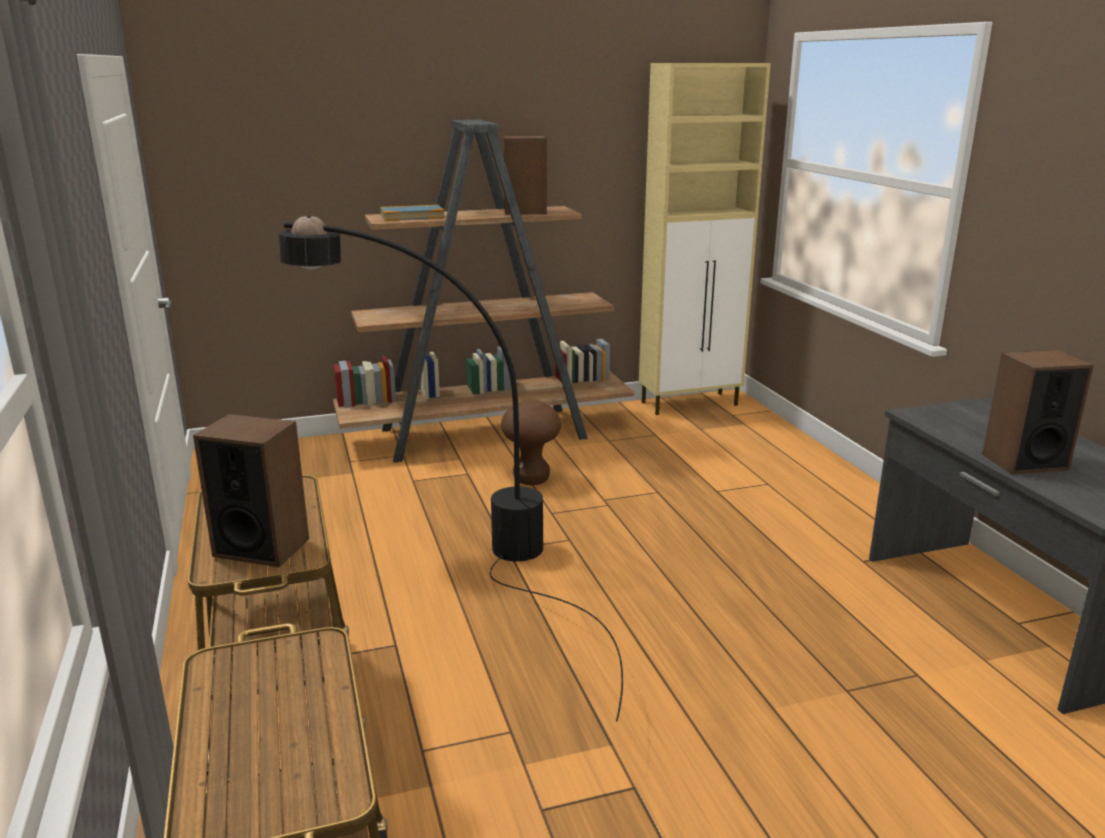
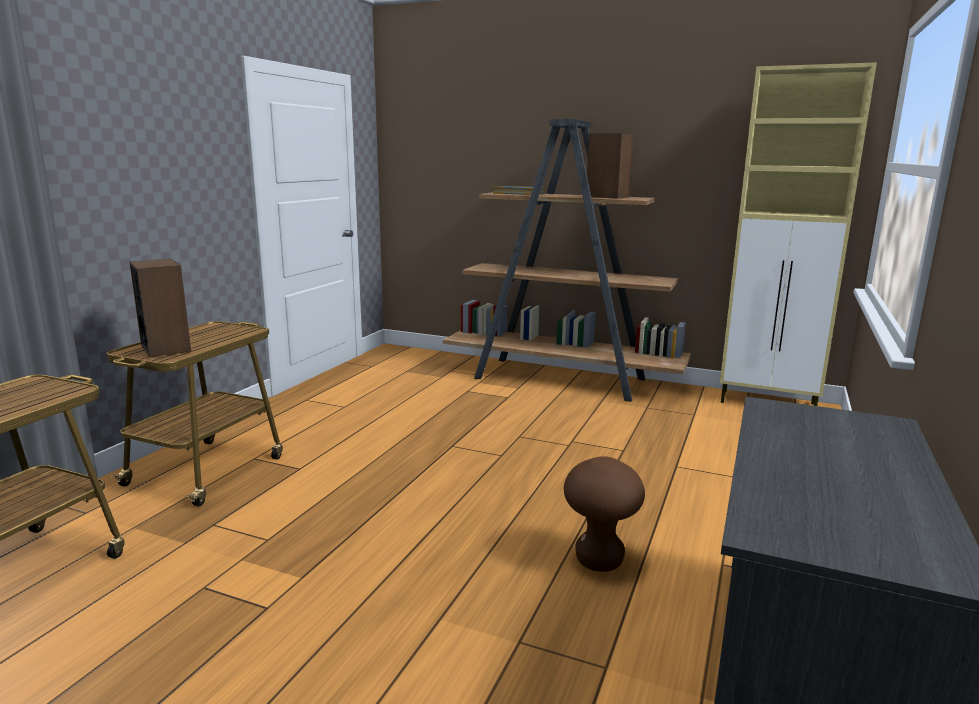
camera: 40 degrees right, 5 degrees down
black floor lamp [279,216,623,721] -> none
brown stool [501,399,561,485] -> brown stool moved to [564,456,645,572]
speaker [982,350,1094,474] -> none

